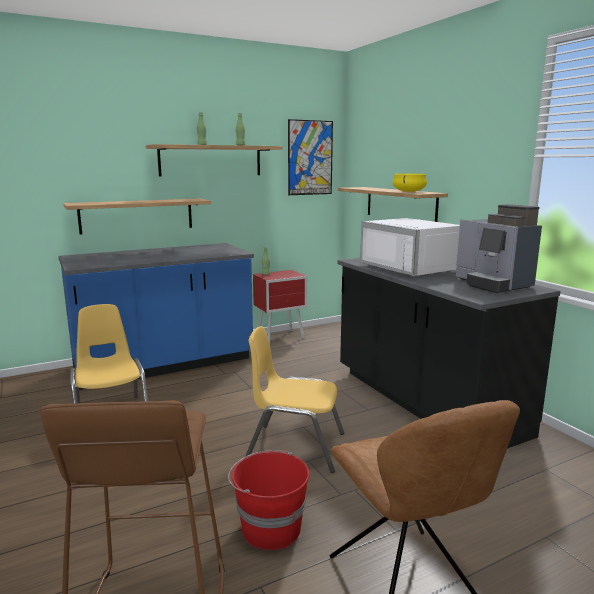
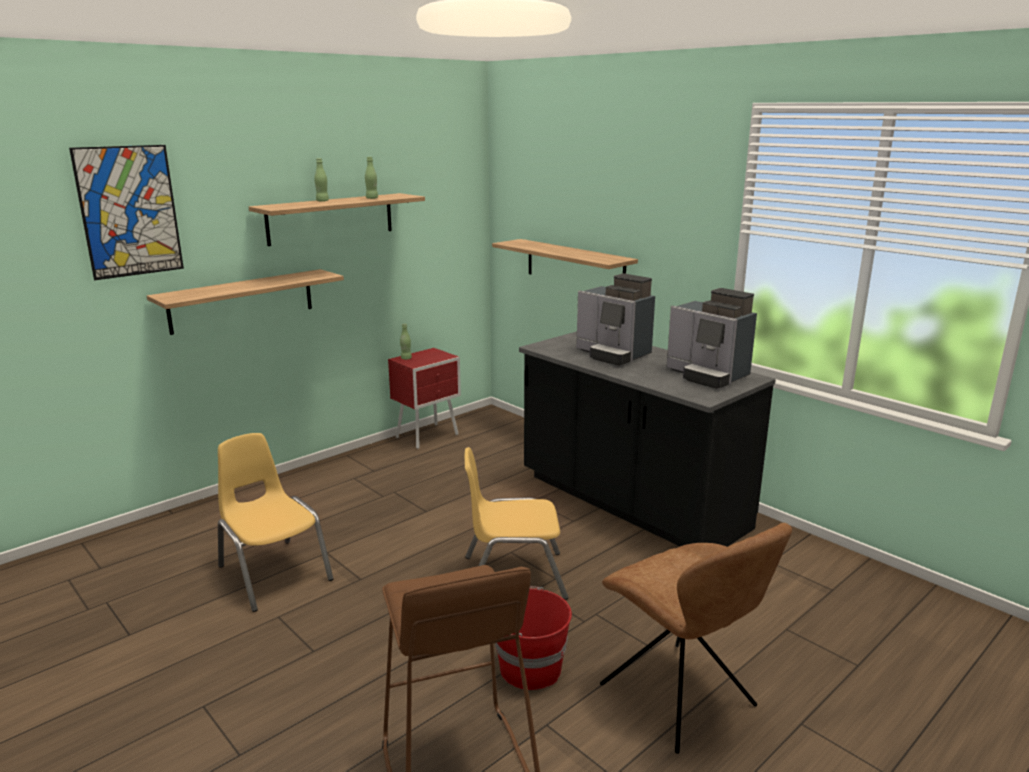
camera: 15 degrees left, 5 degrees up
blue counter [58,243,254,390] -> none
picture [288,119,333,195] -> picture moved to [69,145,184,280]
white microwave [360,218,460,276] -> coffee machine [576,274,655,366]
yellow cooking pot [393,174,427,192] -> none

